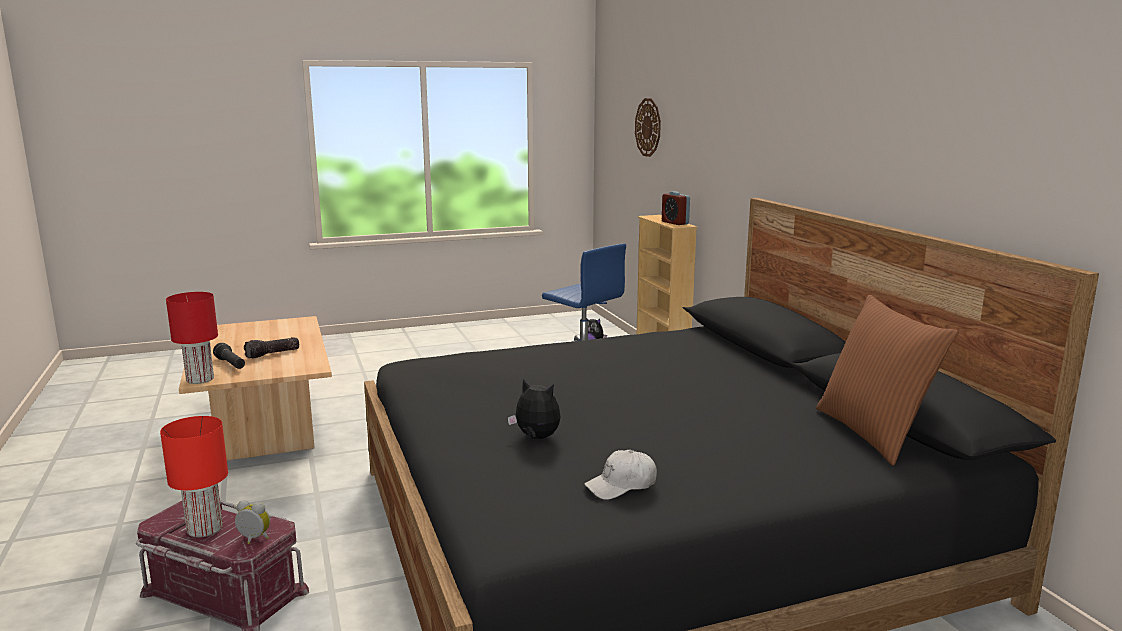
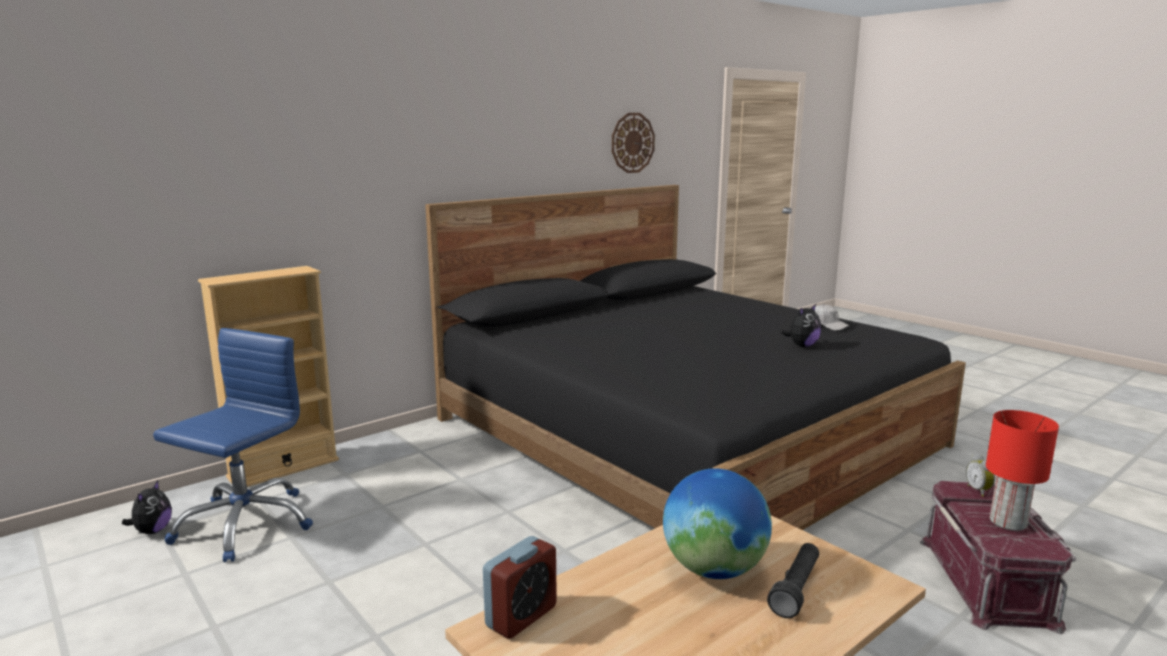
camera: 110 degrees left, 0 degrees up
red table lamp [166,292,218,384] -> none
flashlight [244,337,299,359] -> globe [663,469,772,579]
plush toy [507,379,561,439] -> plush toy turned 135 degrees counterclockwise [781,304,821,347]
wall clock [635,98,661,157] -> wall clock moved to [612,113,655,173]
alarm clock [662,191,690,225] -> alarm clock moved to [483,536,557,639]
brown pillow [816,295,958,466] -> none

